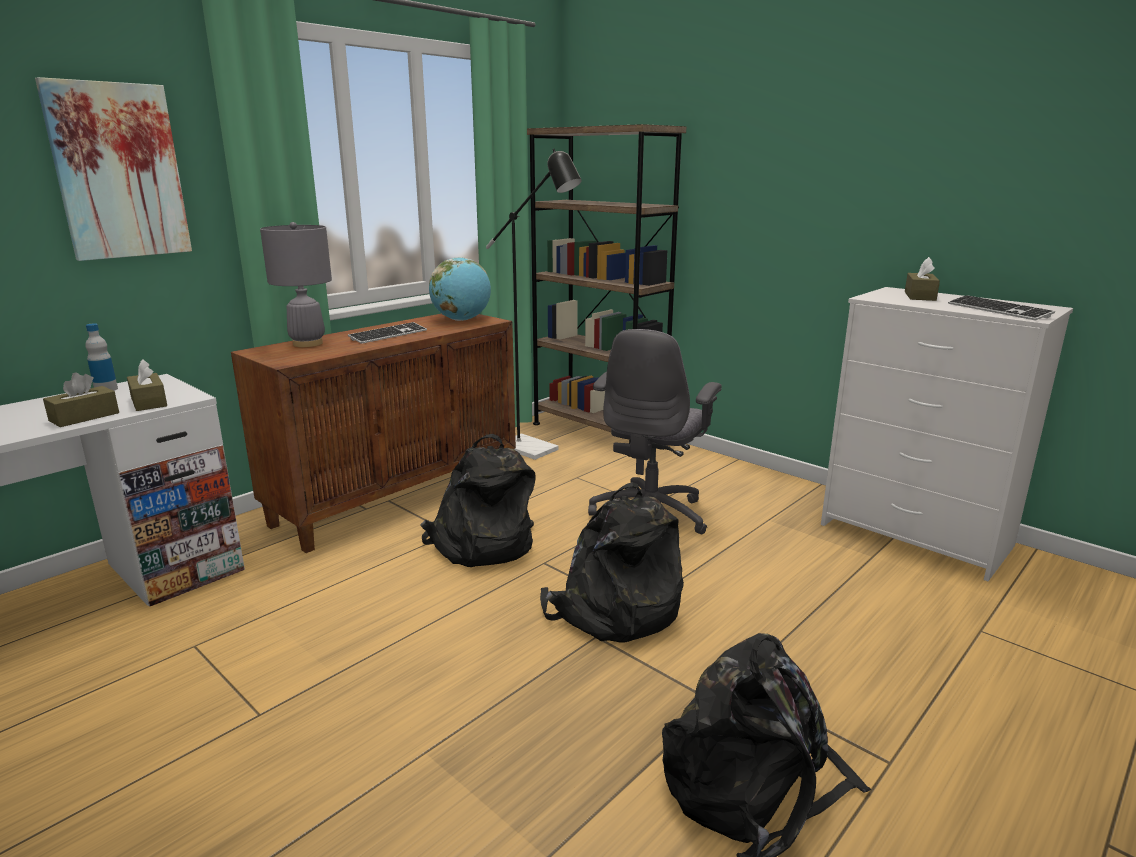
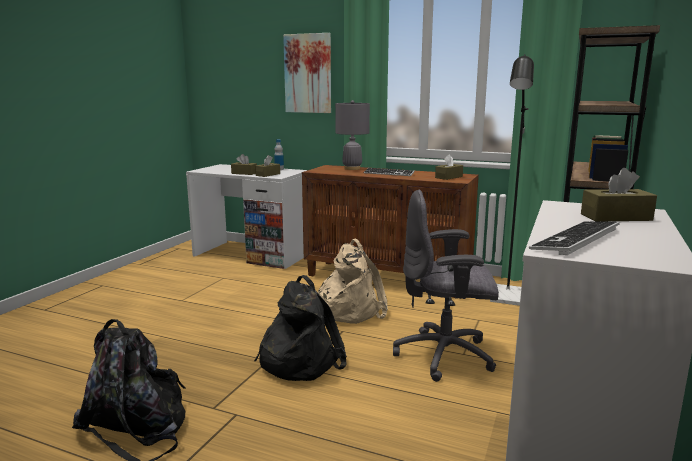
camera: 70 degrees right, 5 degrees down
black backpack [421,434,536,567] -> beige backpack [318,239,388,324]
globe [429,257,491,321] -> brown tissue box [435,154,463,180]

